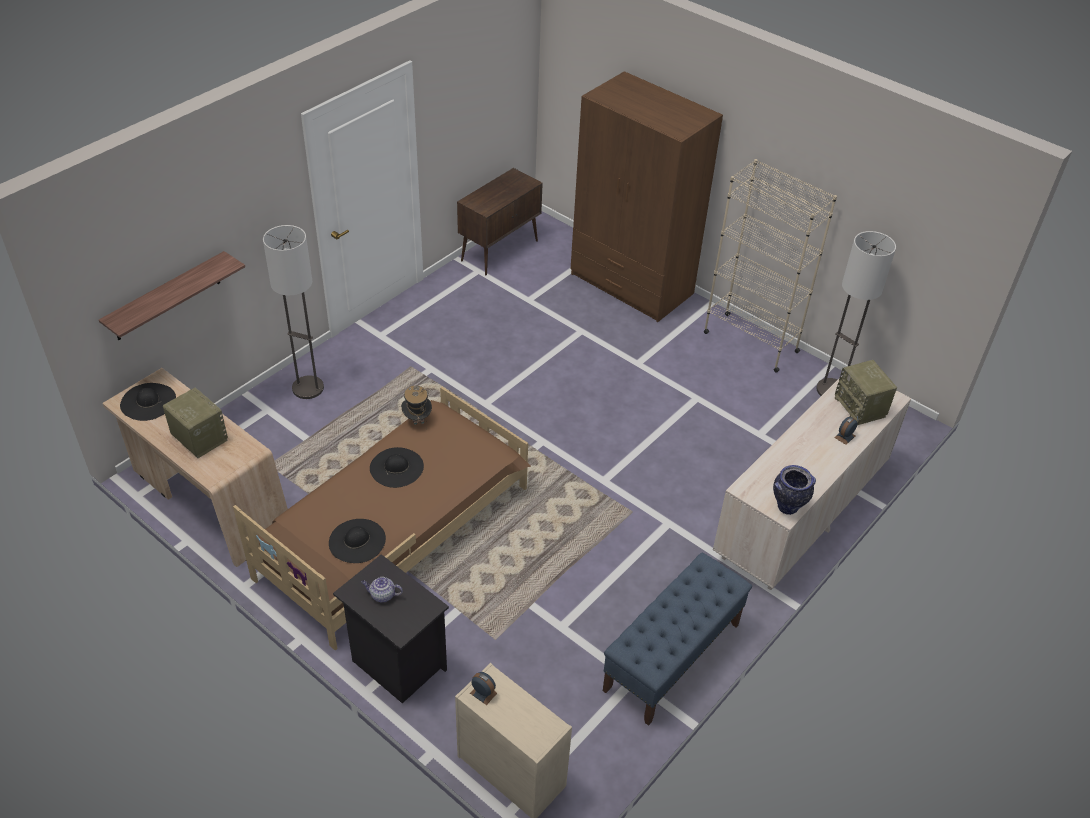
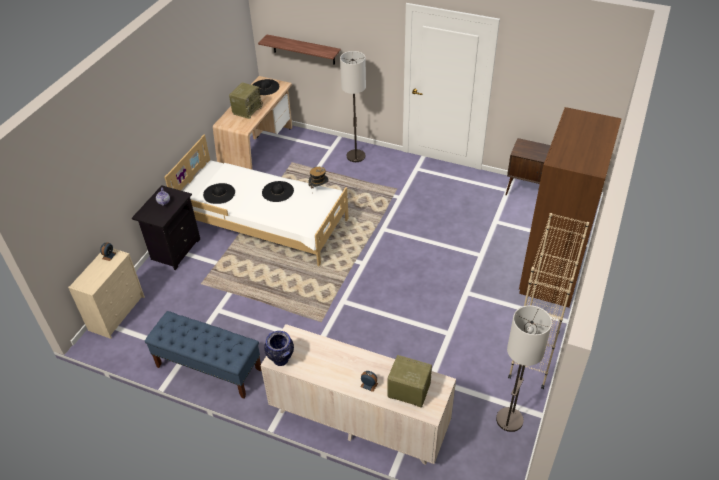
camera: 75 degrees right, 0 degrees up
brown bed [233,387,531,651] -> white bed [164,135,349,266]
radio [835,360,897,425] -> radio turned 60 degrees clockwise [387,355,432,408]

